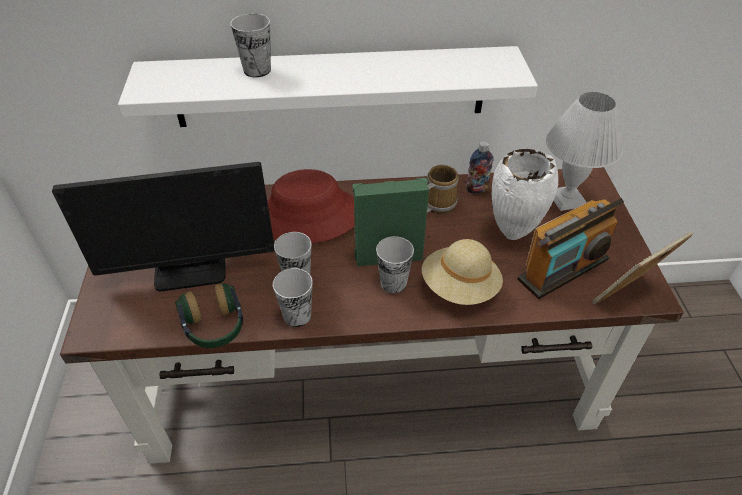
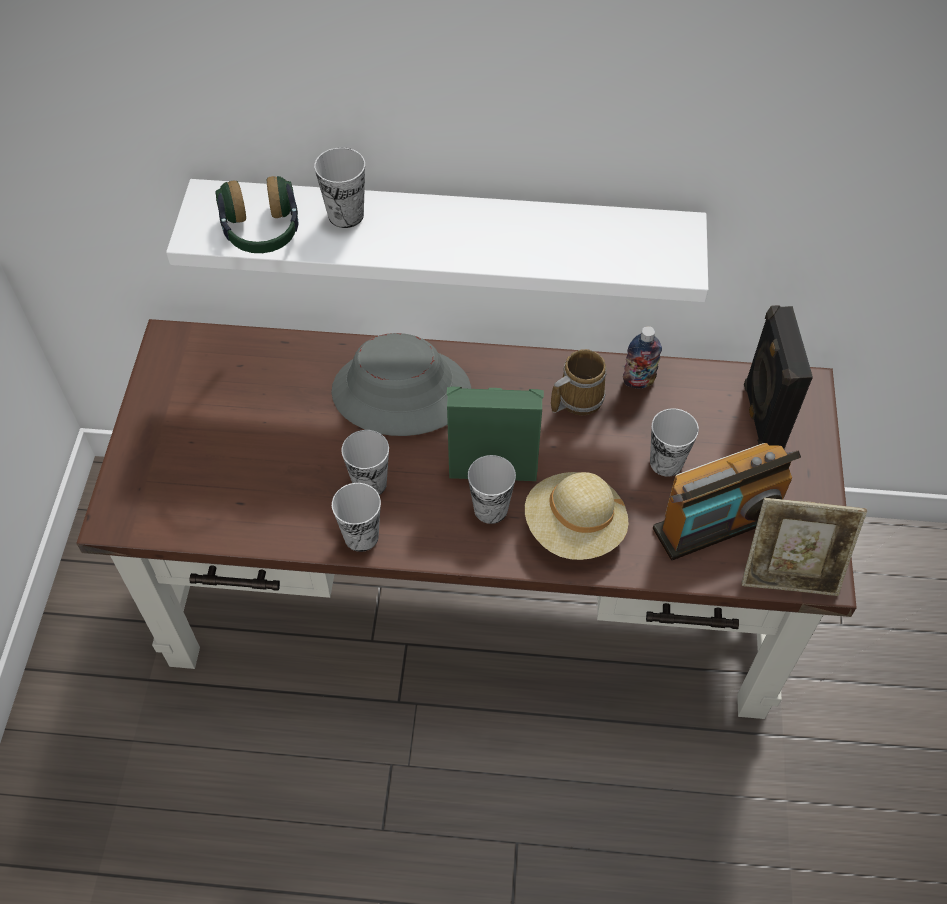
camera: 10 degrees right, 10 degrees up
monitor [52,162,275,292] -> none
headphones [175,283,243,348] -> headphones moved to [215,176,298,253]
red hat [267,169,355,243] -> grey hat [331,333,471,436]
white vase [492,149,558,240] -> cup [650,408,699,477]
white table lamp [546,92,623,211] -> black speaker [744,305,813,449]
picture frame [592,232,693,304] -> picture frame turned 150 degrees counterclockwise [742,498,867,596]

